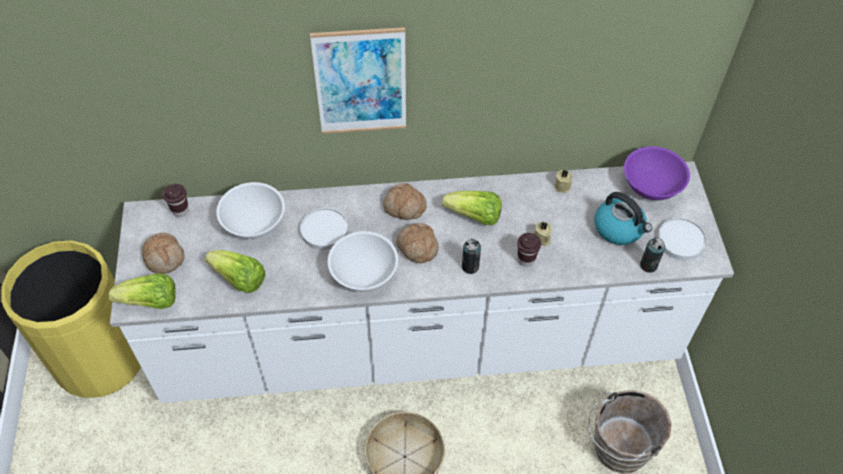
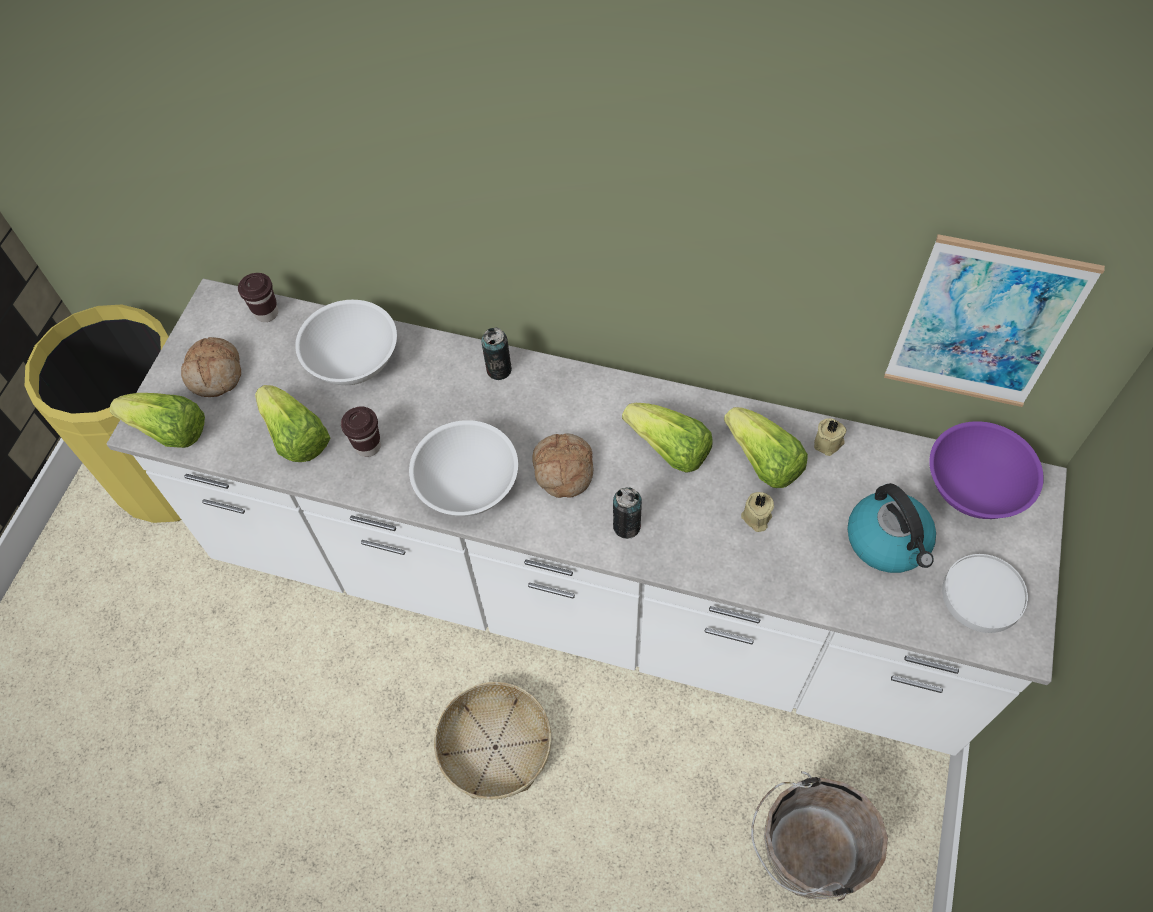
camera: 25 degrees right, 5 degrees up
white plate [300,208,348,250] -> none
picture [310,27,406,134] -> picture moved to [884,234,1105,407]
bread [383,183,427,220] -> none
brown cup [517,233,541,267] -> brown cup moved to [341,407,381,457]
can [640,237,665,273] -> can moved to [481,328,512,380]
none -> lettuce [724,407,808,488]

